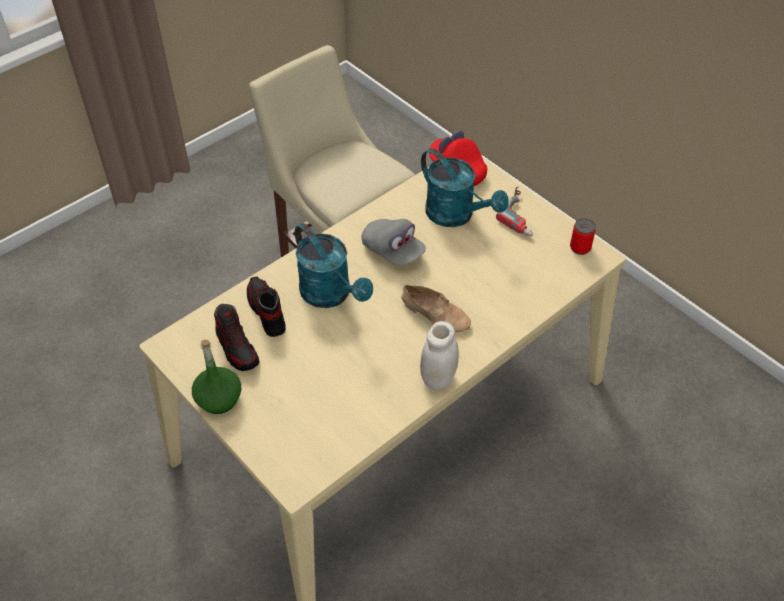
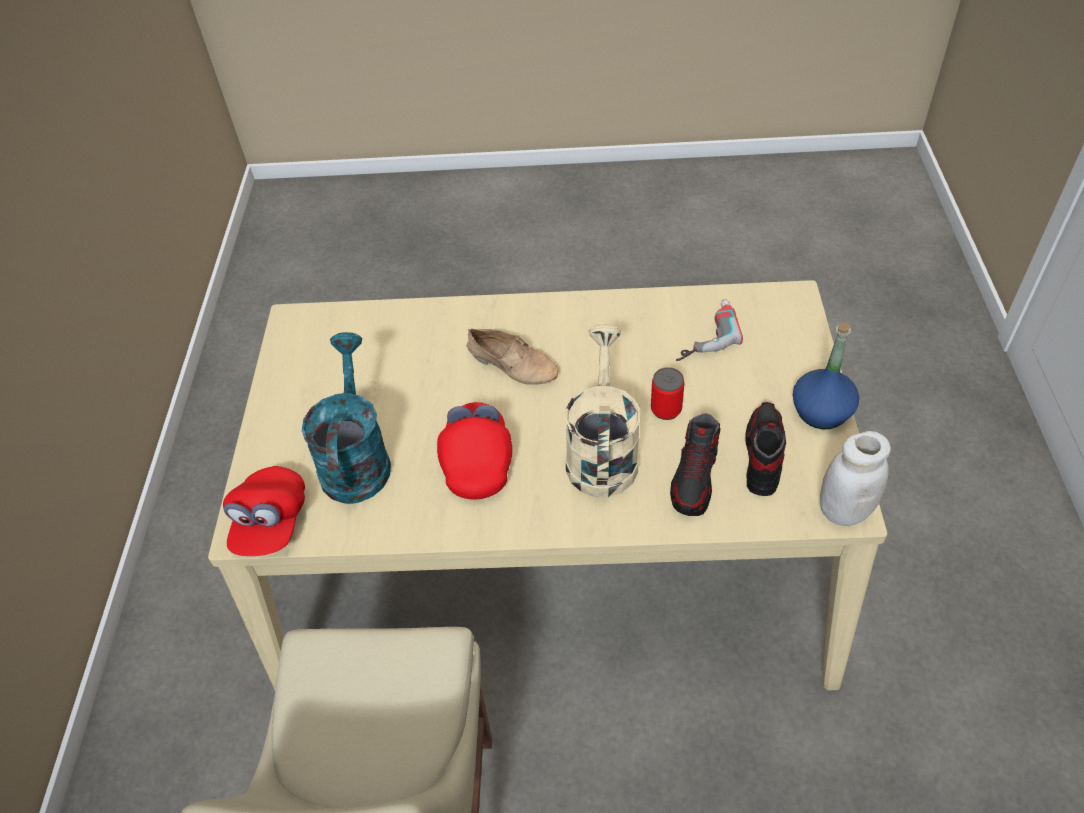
camera: 135 degrees left, 0 degrees up
green bottle [192,340,241,414] -> blue bottle [793,323,859,429]
turquoise watering can [295,223,373,308] -> beige watering can [565,324,640,498]
grey cap [362,219,426,265] -> red cap [437,402,512,499]
beige shoe [401,285,471,332] -> beige shoe turned 135 degrees clockwise [466,328,558,385]
white jar [420,321,459,391] -> white jar moved to [820,431,891,526]
power drill [496,187,533,236] -> power drill moved to [676,299,743,361]
can [570,218,596,255] -> can moved to [651,367,684,420]

